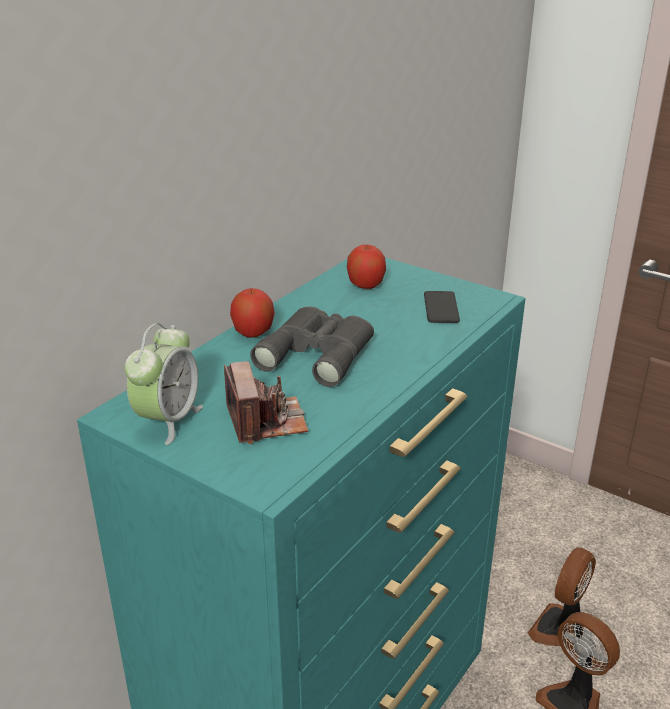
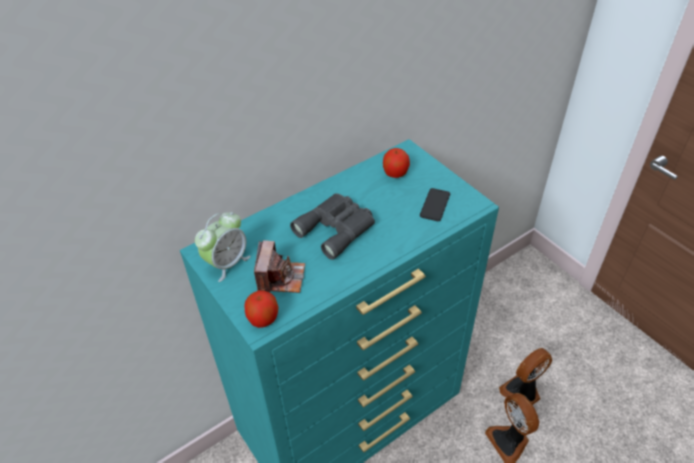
camera: 20 degrees right, 15 degrees up
apple [230,288,275,338] -> apple moved to [244,290,279,328]

